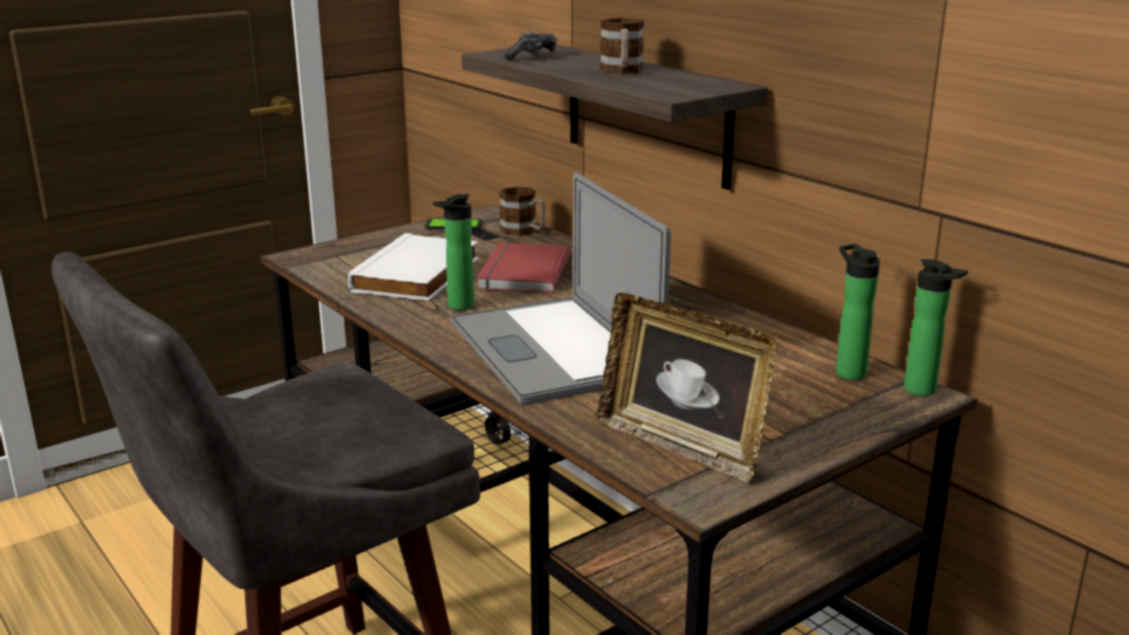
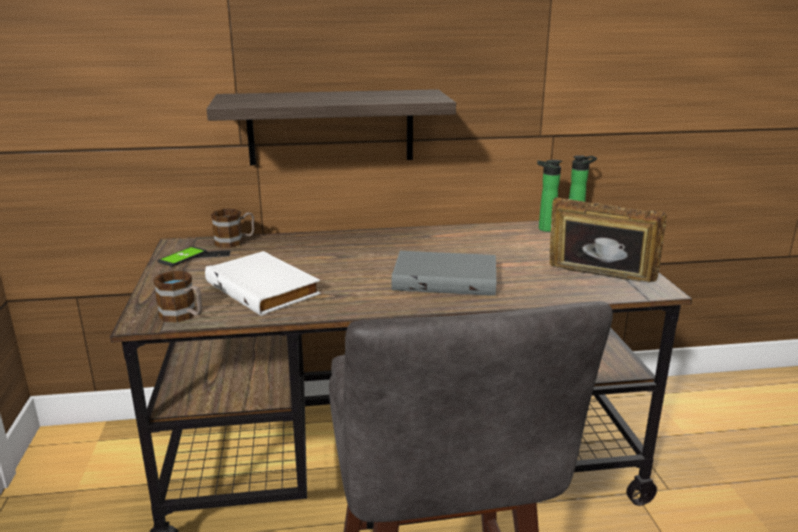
camera: 60 degrees left, 0 degrees up
bottle [433,194,474,310] -> none
laptop [451,172,671,404] -> grey book [392,251,497,296]
red book [476,242,571,293] -> none
game controller [504,31,557,60] -> none
picture frame [597,293,776,483] -> picture frame turned 135 degrees counterclockwise [550,197,666,282]
mug [600,18,644,74] -> mug moved to [153,271,202,323]

